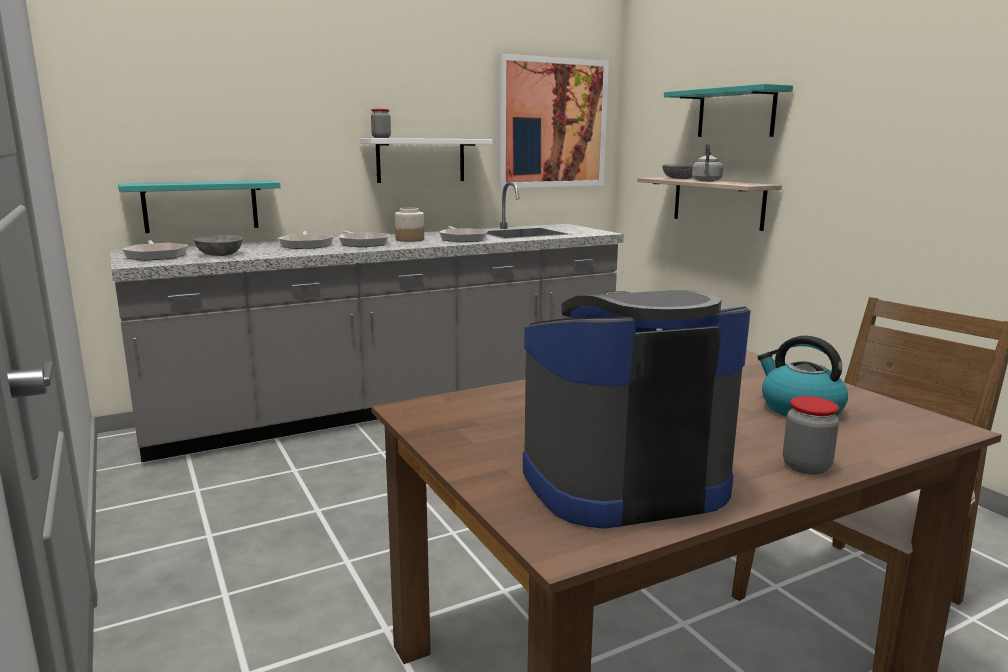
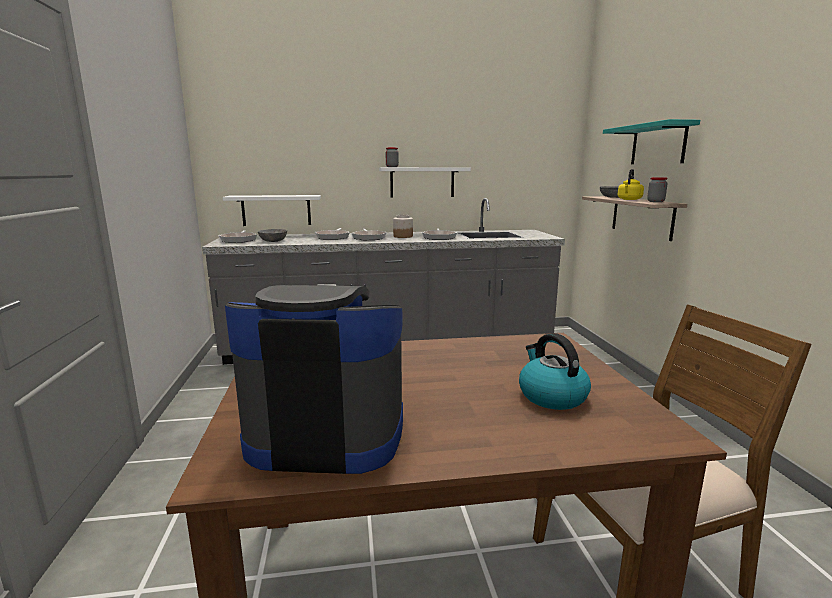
camera: 20 degrees right, 0 degrees up
turquoise shelf [118,180,281,233] -> white shelf [223,195,321,226]
picture [498,54,609,188] -> none
grey kettle [692,143,723,182] -> yellow kettle [618,169,644,200]
jar [783,396,839,475] -> jar moved to [647,177,668,202]

